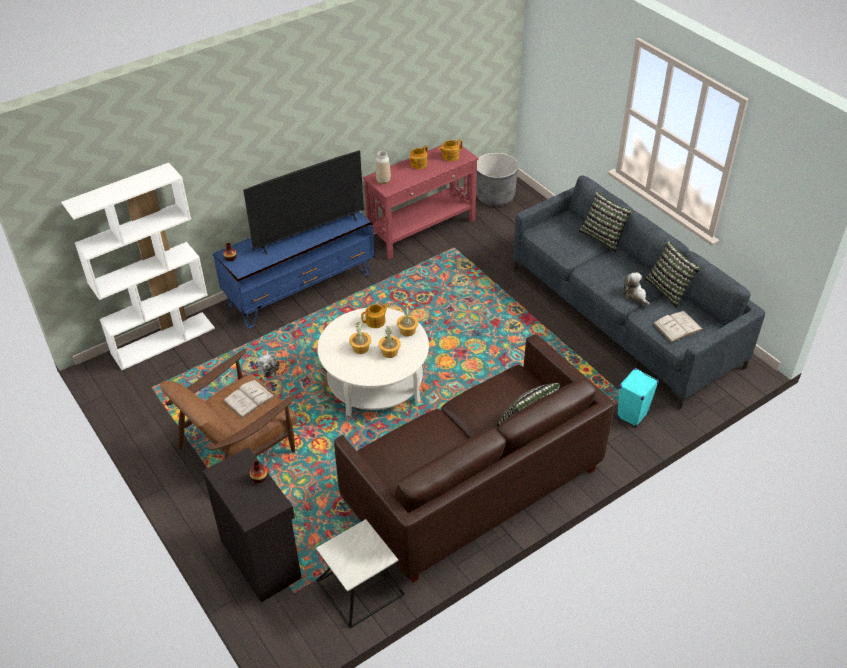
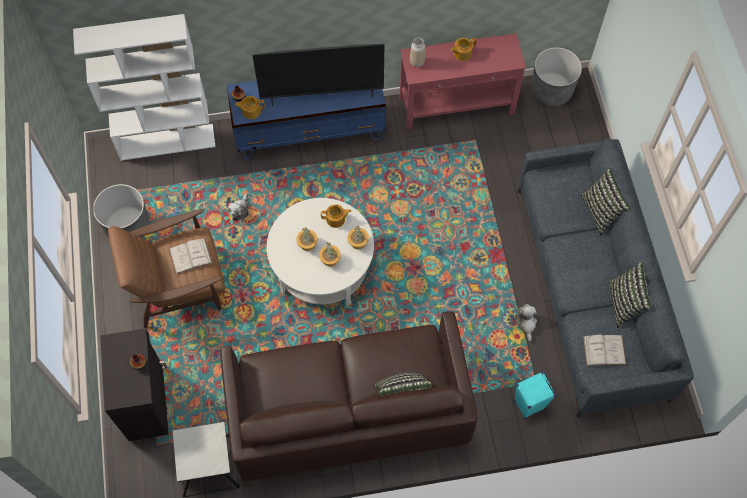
camera: 25 degrees right, 20 degrees up
teapot [439,140,462,161] -> teapot moved to [234,96,265,119]
plush toy [623,272,650,306] -> plush toy moved to [515,304,537,342]
none -> grey planter [93,184,150,238]

